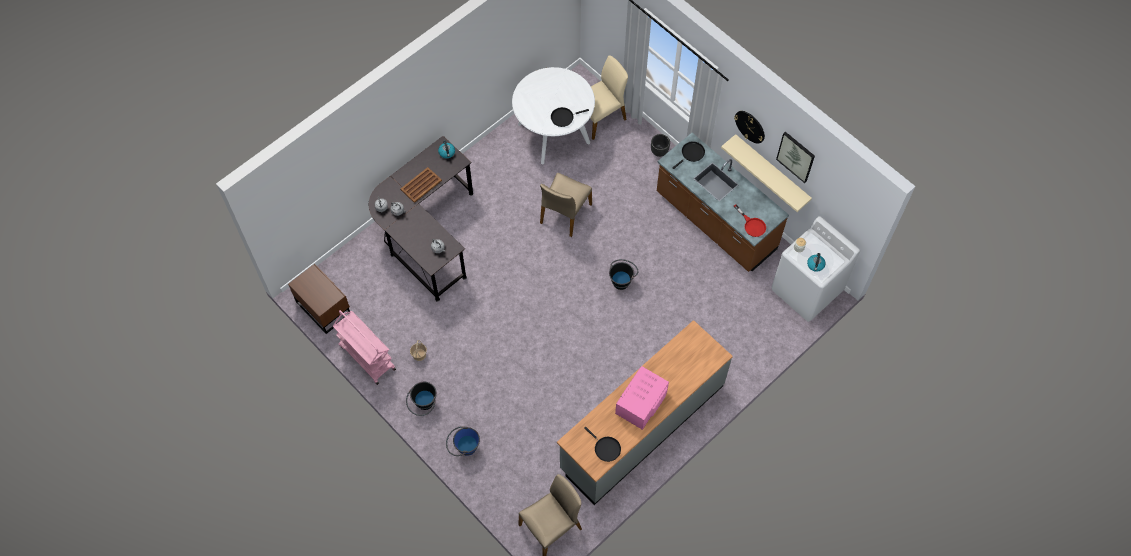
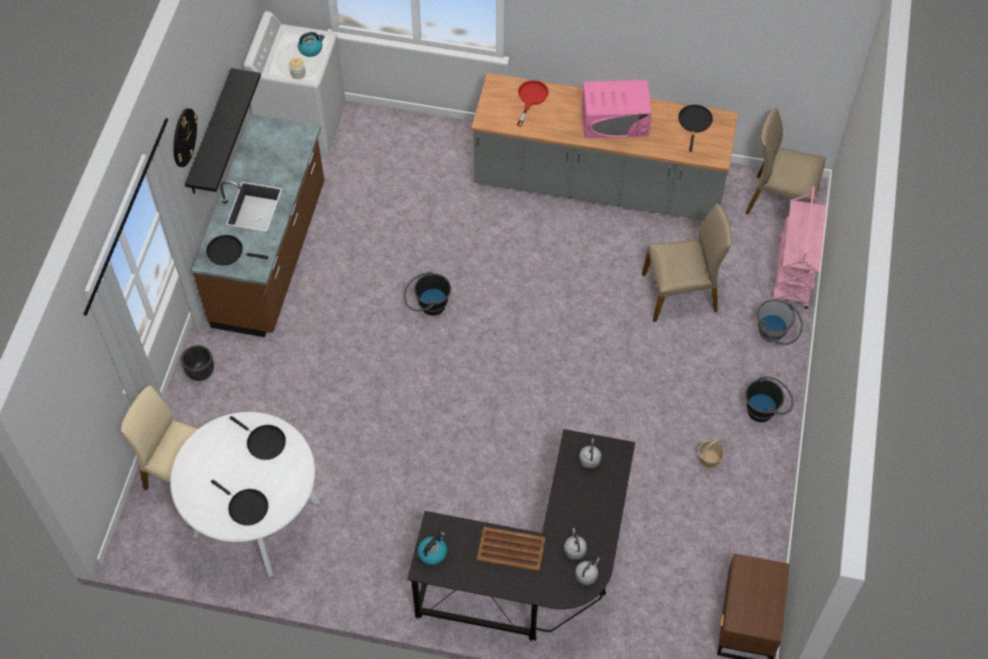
camera: 125 degrees left, 5 degrees down
pink cart [333,310,396,385] -> pink cart moved to [773,186,826,309]
blue bucket [446,426,480,456] -> grey bucket [757,299,803,345]
beige chair [540,173,592,237] -> beige chair moved to [642,204,732,322]
beige shelf [721,134,812,212] -> black shelf [185,68,261,194]
red frying pan [734,204,766,237] -> red frying pan moved to [517,80,549,127]
picture [776,132,815,183] -> none
none -> black frying pan [211,480,268,526]

